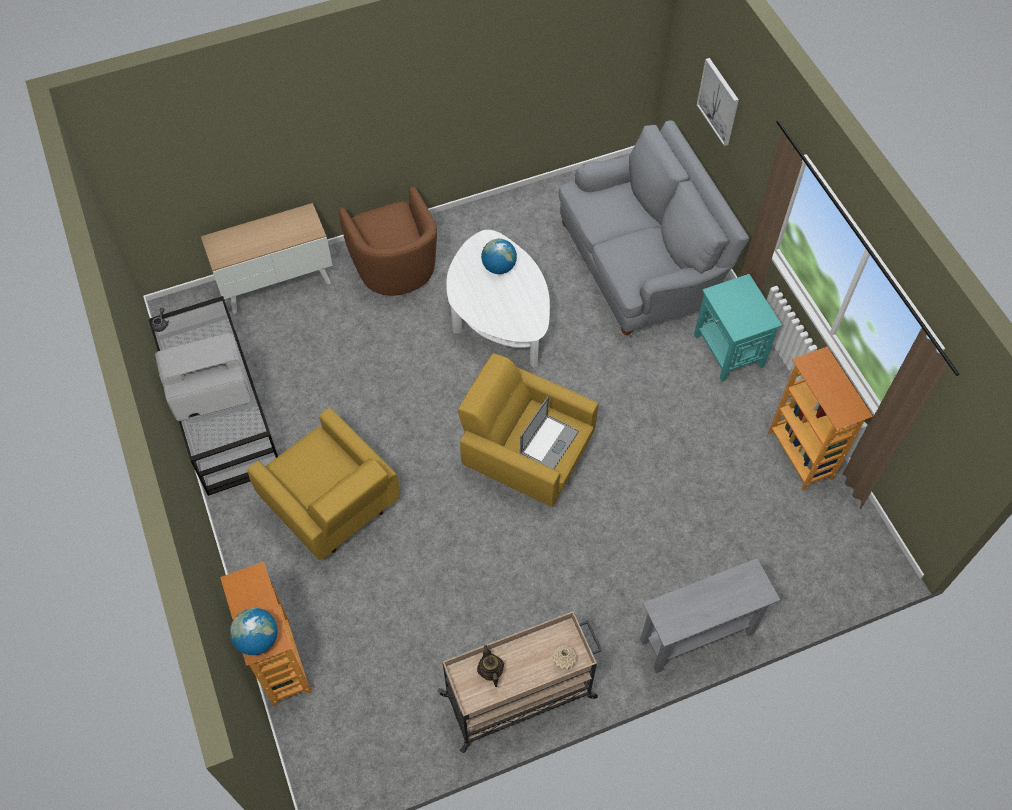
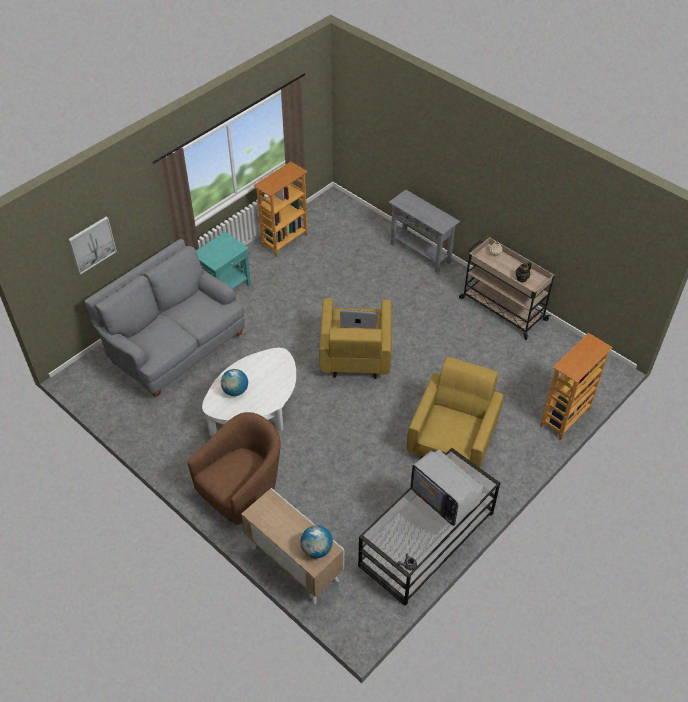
camera: 115 degrees left, 10 degrees down
globe [230,608,278,655] -> globe moved to [301,525,333,558]

